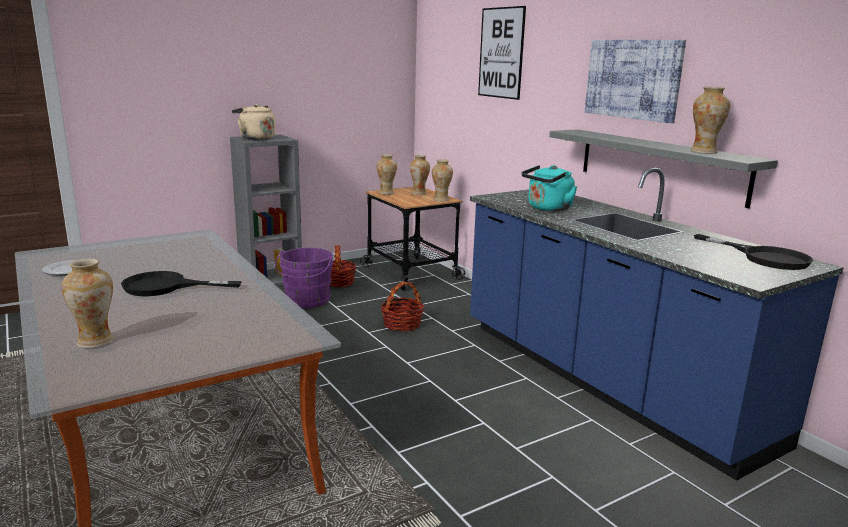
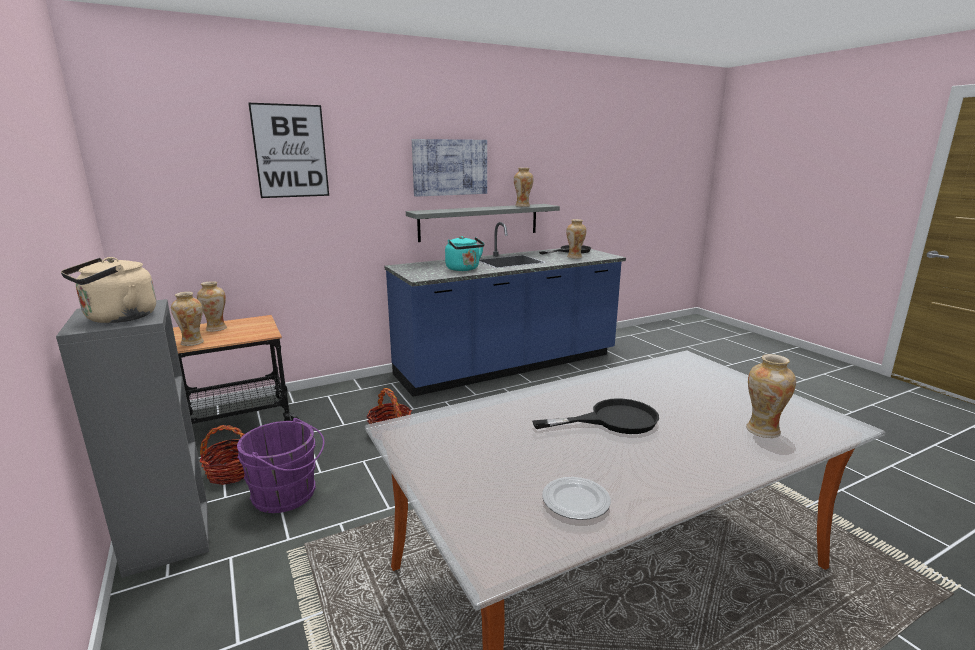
camera: 85 degrees left, 0 degrees up
black frying pan [121,271,242,296] -> black frying pan turned 105 degrees counterclockwise [532,398,659,434]
vase [432,159,453,201] -> vase moved to [566,219,586,259]

